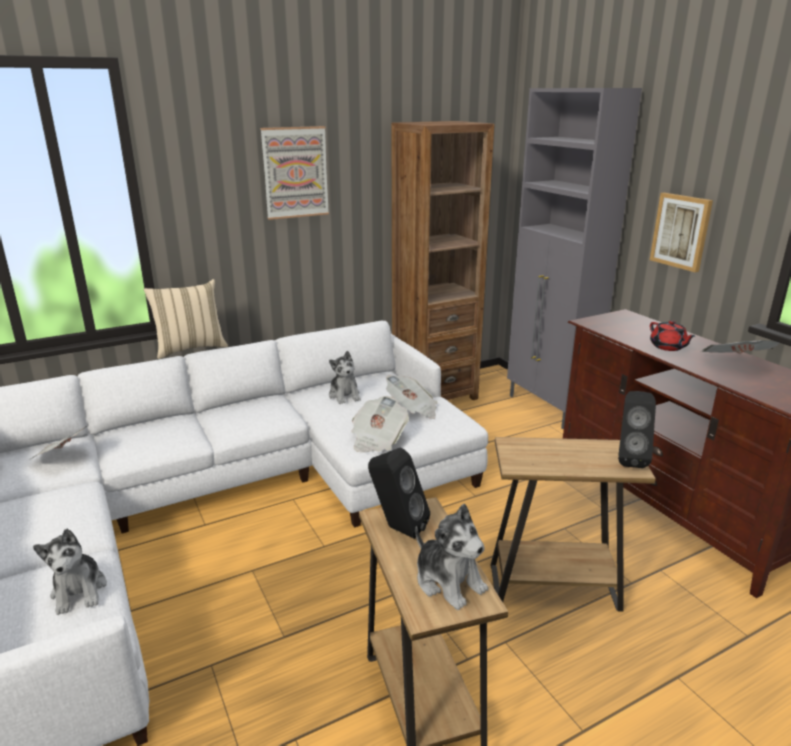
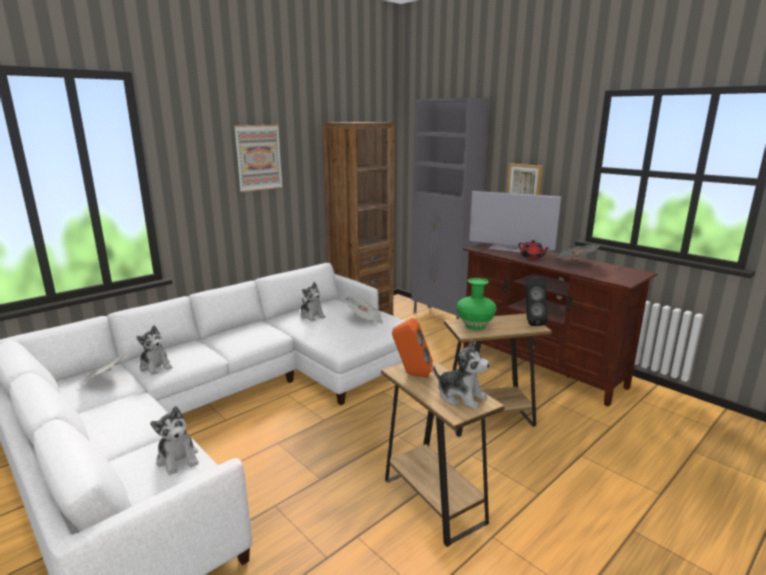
camera: 15 degrees left, 5 degrees down
beige pillow [143,279,228,359] -> none
newspaper [351,396,409,453] -> none
black speaker [368,448,430,539] -> orange speaker [392,318,433,378]
none -> plush toy [137,325,173,375]
none -> green vase [457,278,497,330]
none -> television [469,191,561,252]

